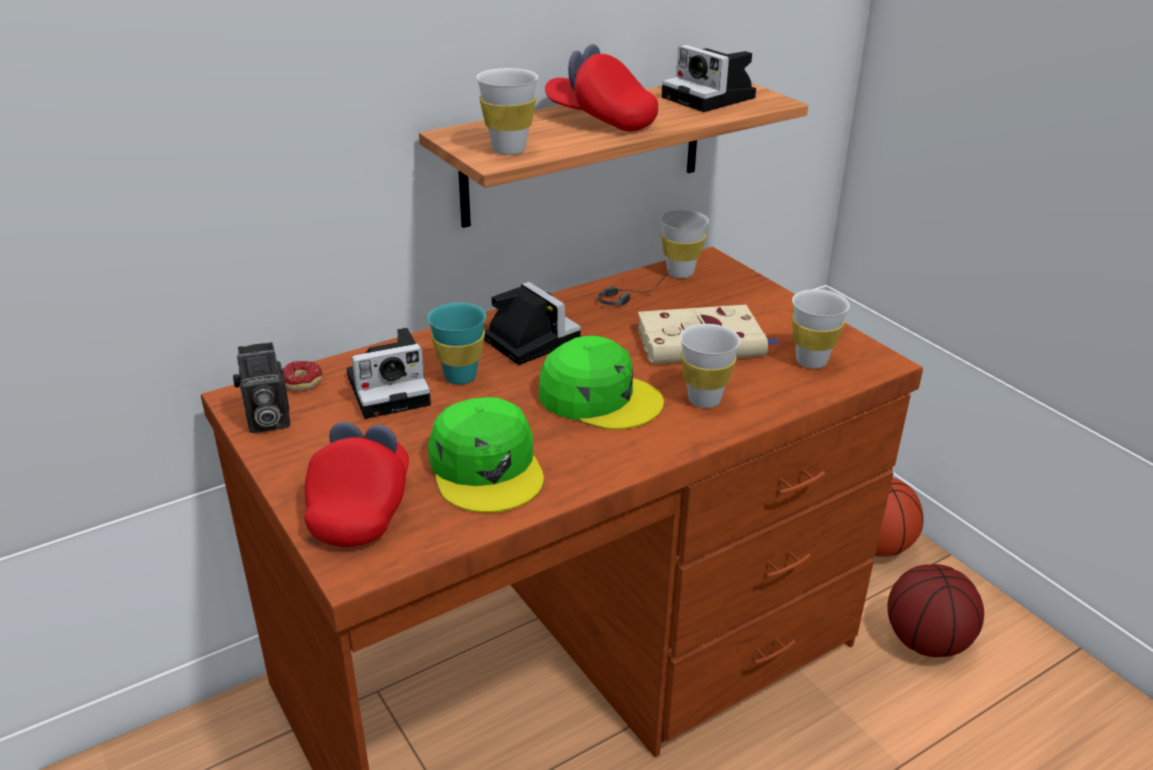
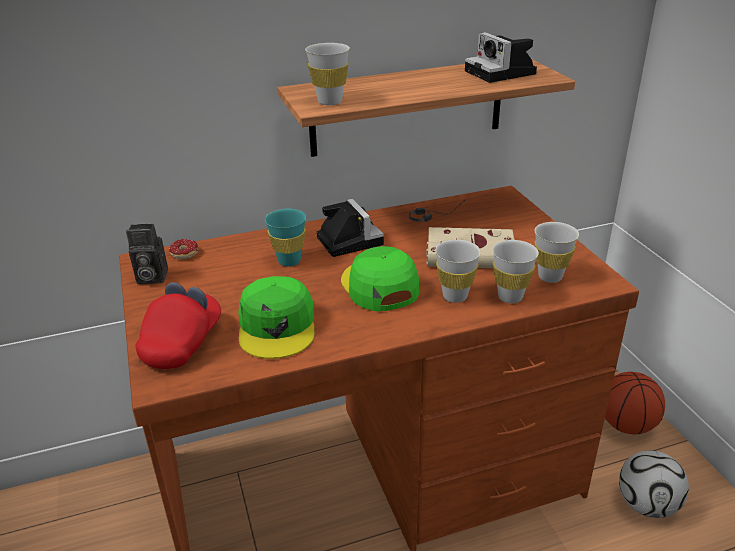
camera: 15 degrees right, 0 degrees up
camera [347,328,431,419] -> none
green cap [539,336,664,430] -> green cap turned 150 degrees counterclockwise [341,246,419,311]
red cap [545,44,658,131] -> none
white cup [660,210,709,278] -> white cup moved to [492,240,539,303]
basketball [887,564,984,657] -> football [619,450,689,518]

